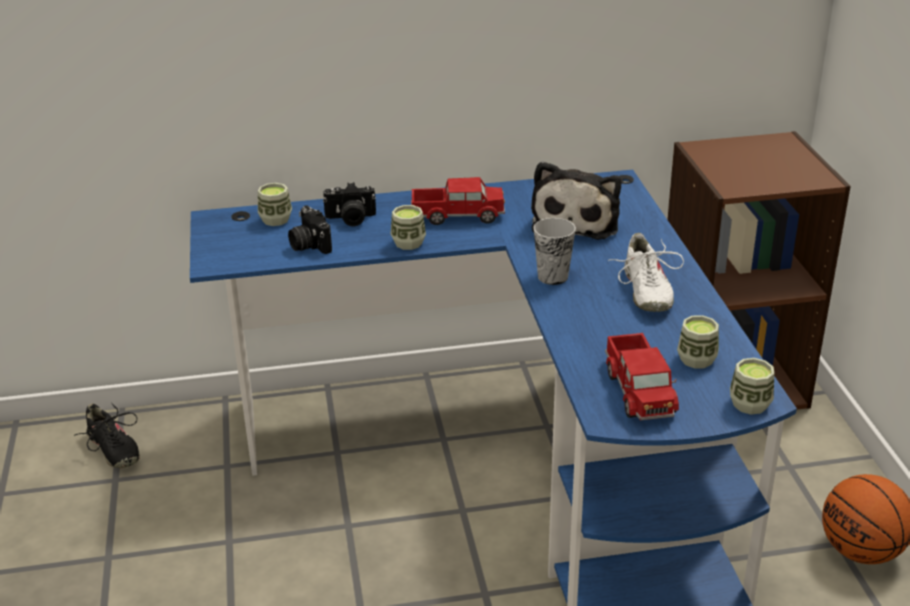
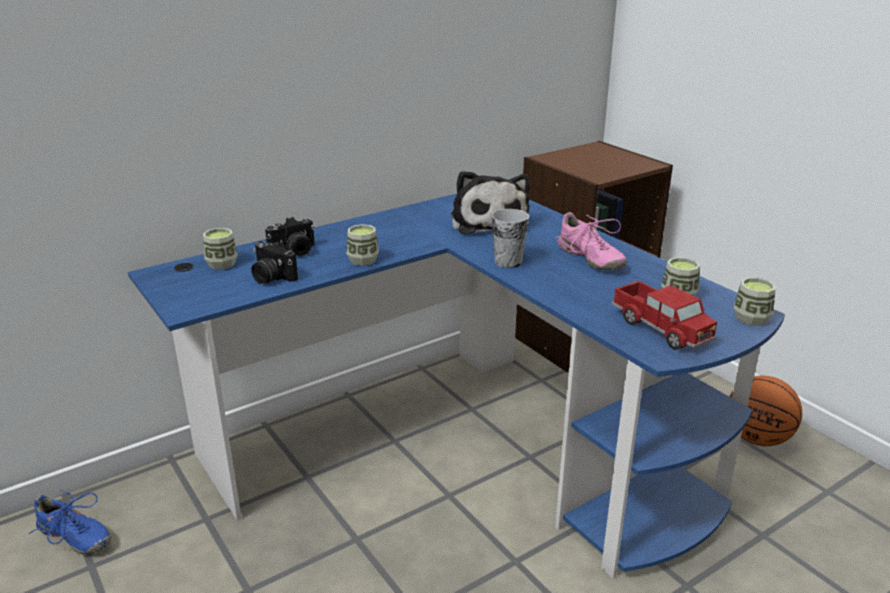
camera: 25 degrees left, 5 degrees down
black shoe [74,402,140,468] -> blue shoe [29,489,111,554]
toy truck [411,177,505,225] -> none
white shoe [608,233,684,312] -> pink shoe [556,212,627,270]

